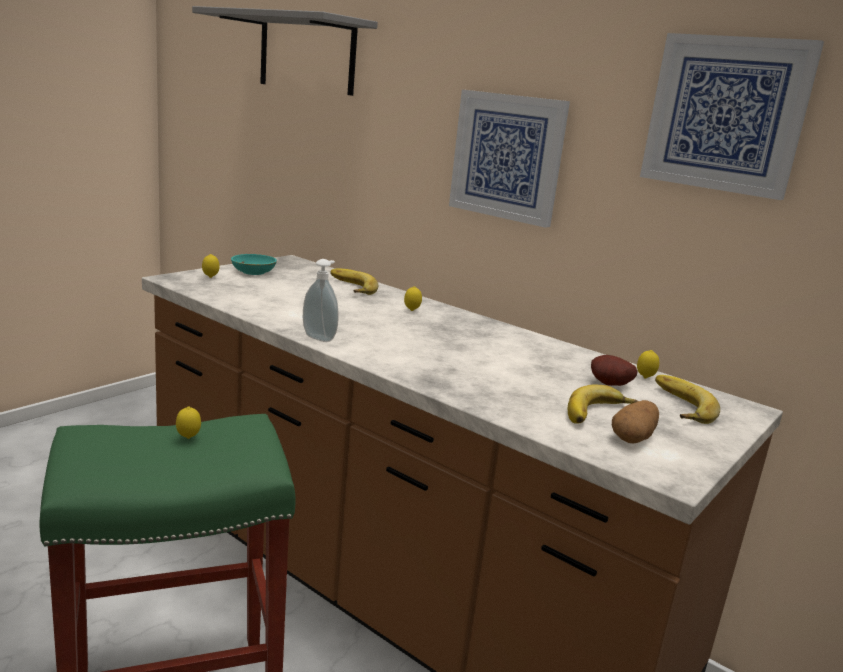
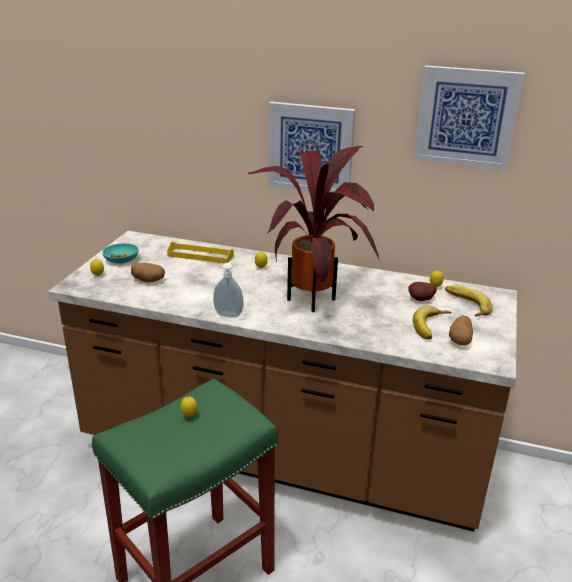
camera: 20 degrees left, 10 degrees up
grey shelf [192,6,378,96] -> none
banana [330,269,378,295] -> yellow tray [167,242,234,263]
none -> potato [131,263,165,282]
none -> potted plant [247,146,379,312]

